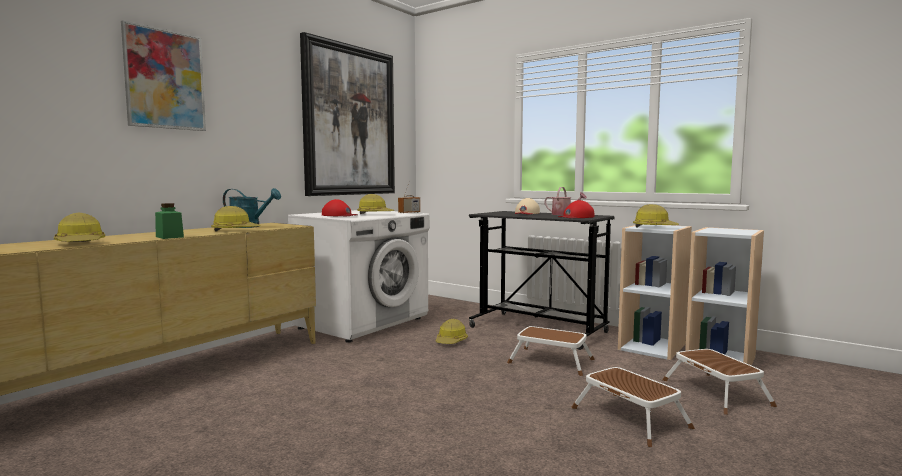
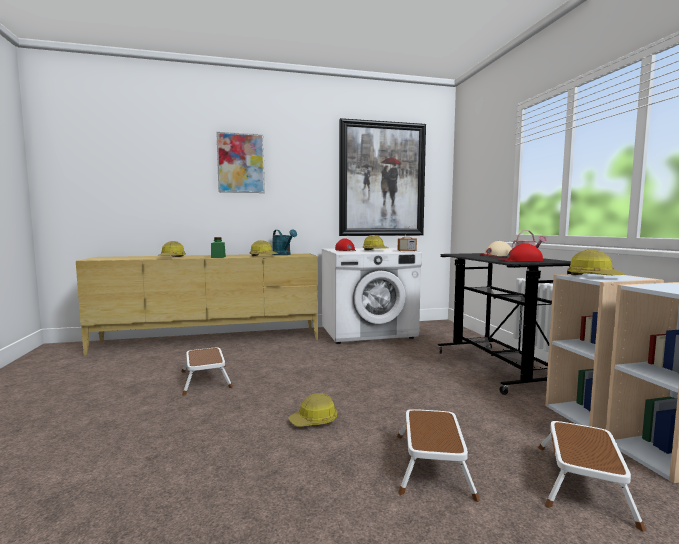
camera: 40 degrees right, 0 degrees up
hard hat [436,319,468,344] -> hard hat moved to [288,393,337,427]
brown step ladder [507,326,595,376] -> brown step ladder moved to [181,347,233,395]

